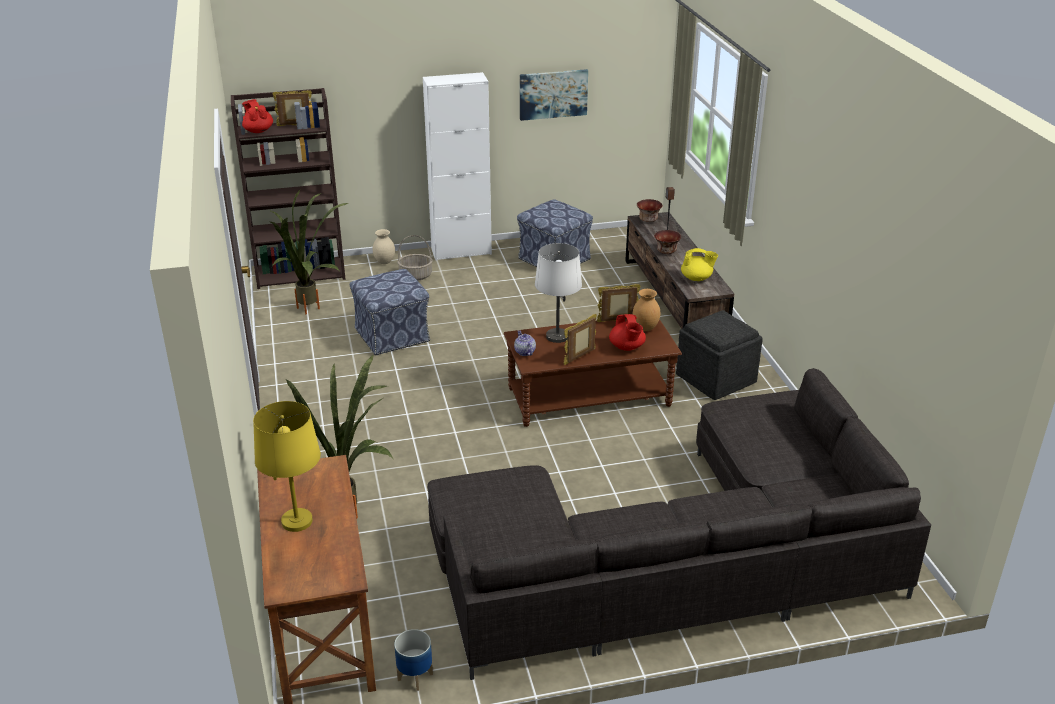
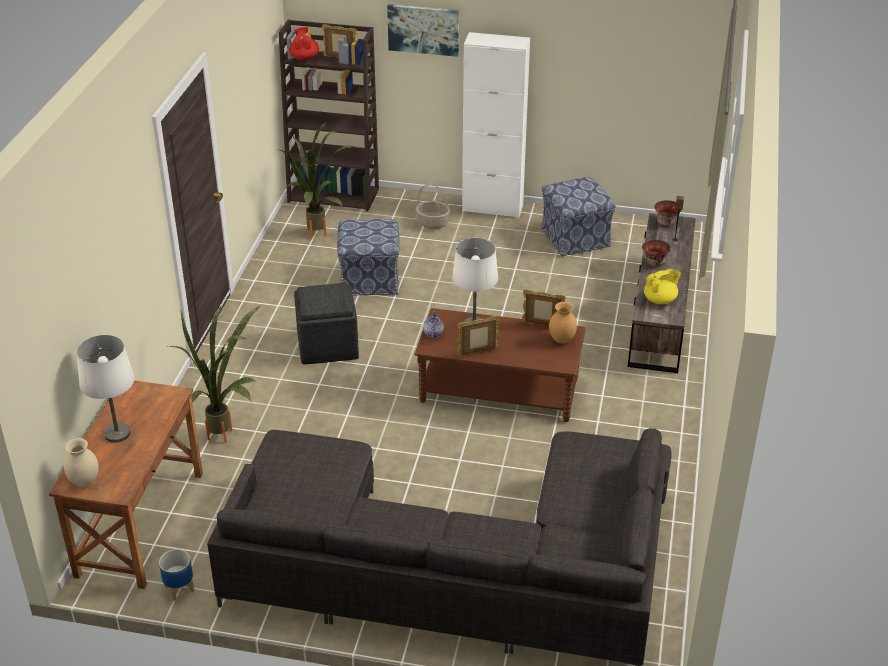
camera: 25 degrees right, 5 degrees up
yellow table lamp [253,401,321,532] -> white table lamp [77,335,134,443]
beige vase [373,229,395,264] -> beige vase moved to [64,438,99,487]
picture [520,69,588,121] -> picture moved to [387,4,459,57]
red teapot [609,314,646,351] -> none
grey ottoman [676,310,763,400] -> grey ottoman moved to [294,283,359,365]
yellow teapot [681,248,718,281] -> yellow teapot turned 60 degrees counterclockwise [644,269,681,304]

